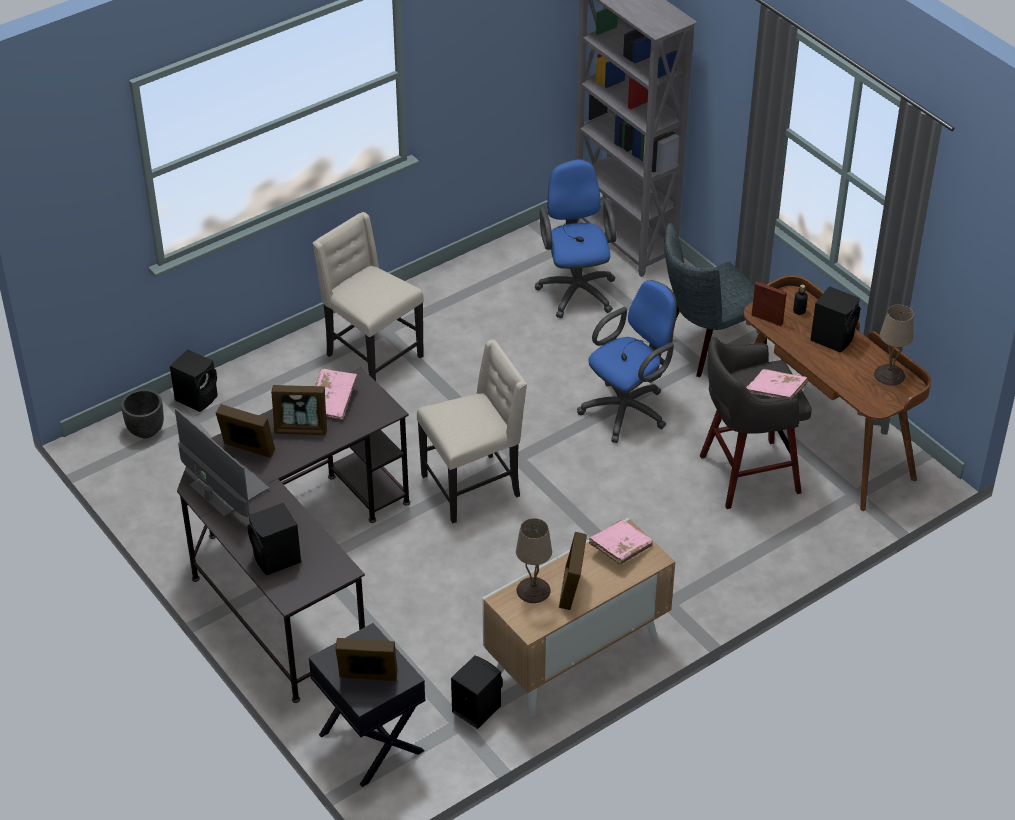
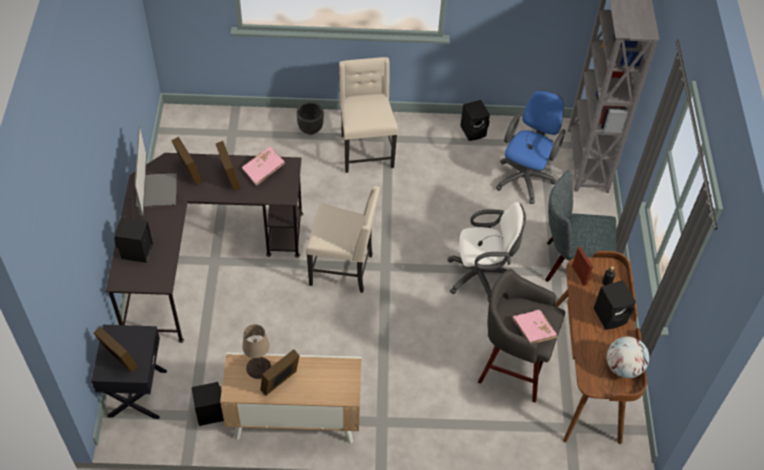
camera: 35 degrees right, 10 degrees up
black planter [121,389,164,438] -> black planter moved to [297,102,324,135]
black speaker [170,350,218,412] -> black speaker moved to [460,100,490,141]
picture frame [271,385,327,435] -> picture frame turned 150 degrees counterclockwise [216,141,241,191]
blue office chair [577,280,677,443] -> white office chair [447,202,526,302]
pink book [589,520,653,565] -> none
beige table lamp [874,305,913,386] -> globe [607,336,649,378]

